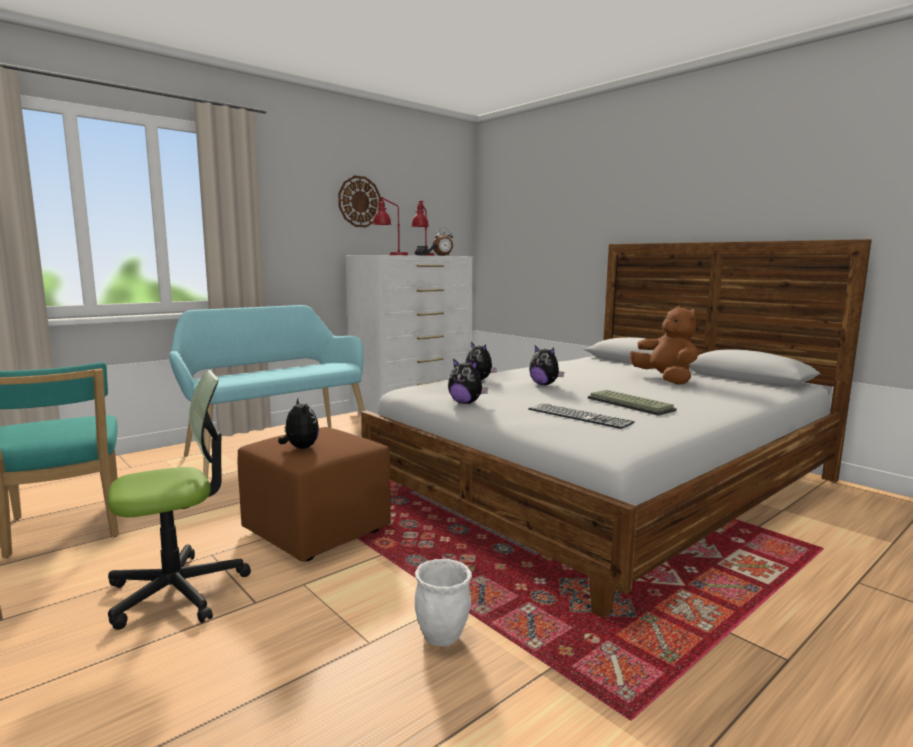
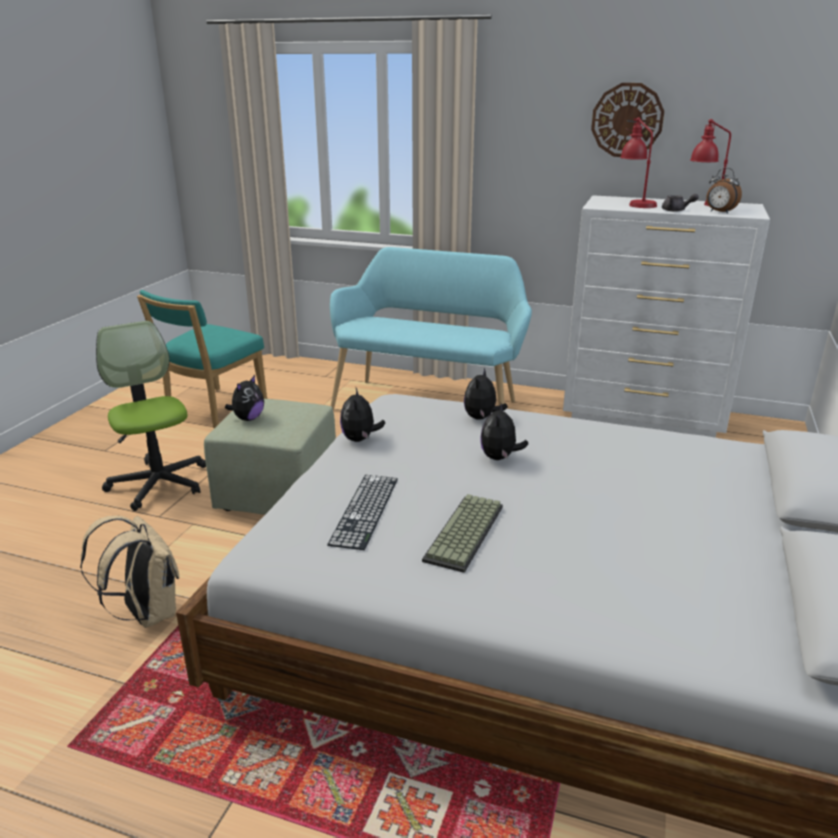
camera: 60 degrees right, 15 degrees up
office chair [107,370,251,630] -> office chair turned 150 degrees counterclockwise [96,321,206,511]
brown ottoman [238,427,391,562] -> green ottoman [204,399,336,515]
white planter [415,559,472,646] -> beige backpack [80,516,179,628]
brown plush toy [630,306,698,384] -> none

